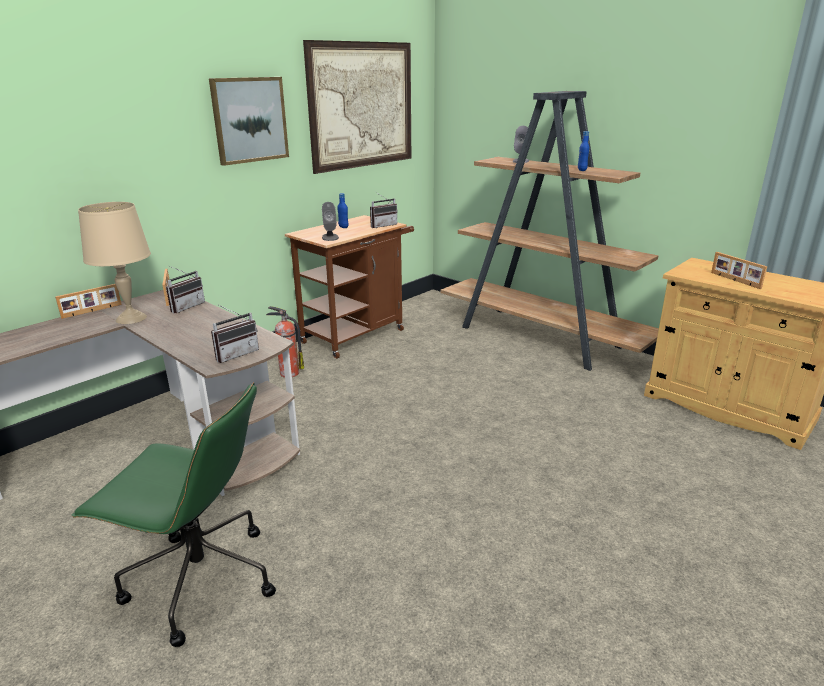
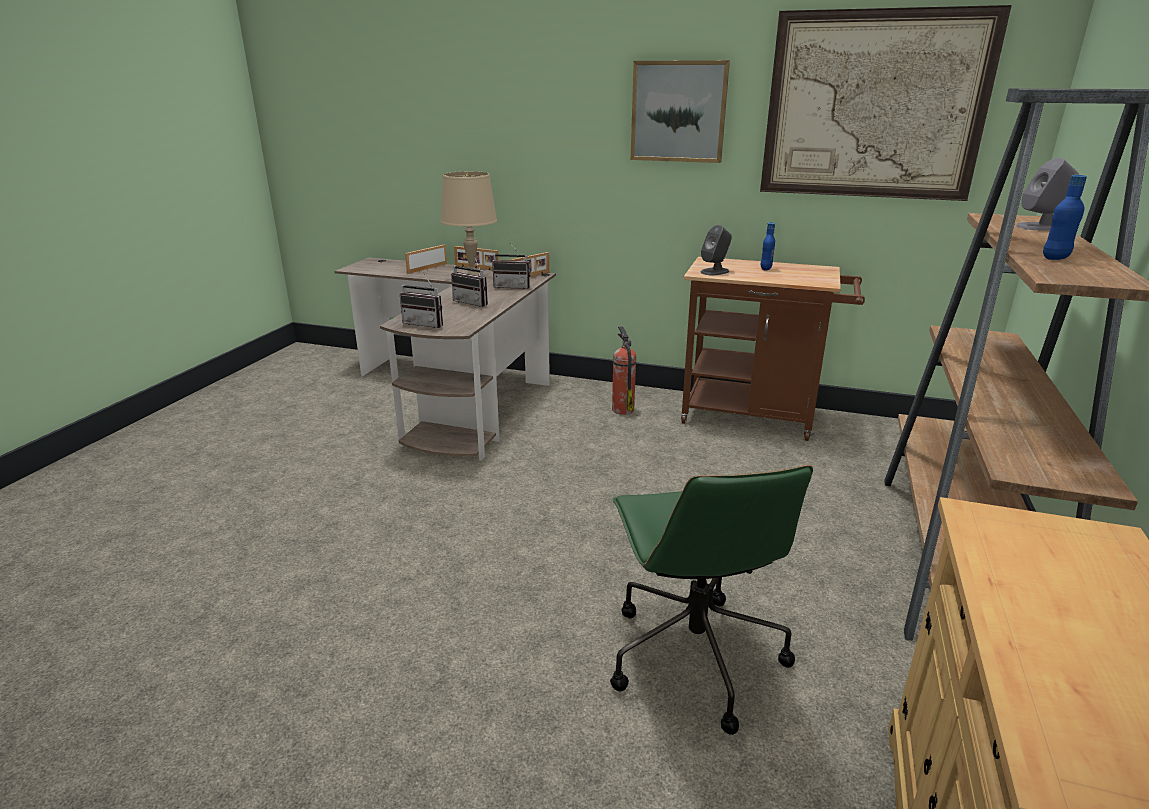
camera: 65 degrees right, 0 degrees up
green office chair [71,382,276,647] -> green office chair moved to [610,465,813,735]
radio [370,192,398,228] -> radio moved to [451,255,488,307]
picture frame [711,252,767,289] -> picture frame moved to [405,245,447,274]

